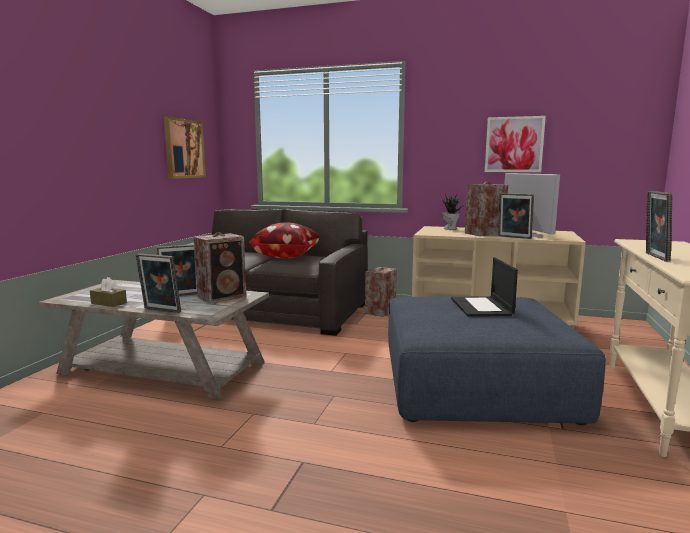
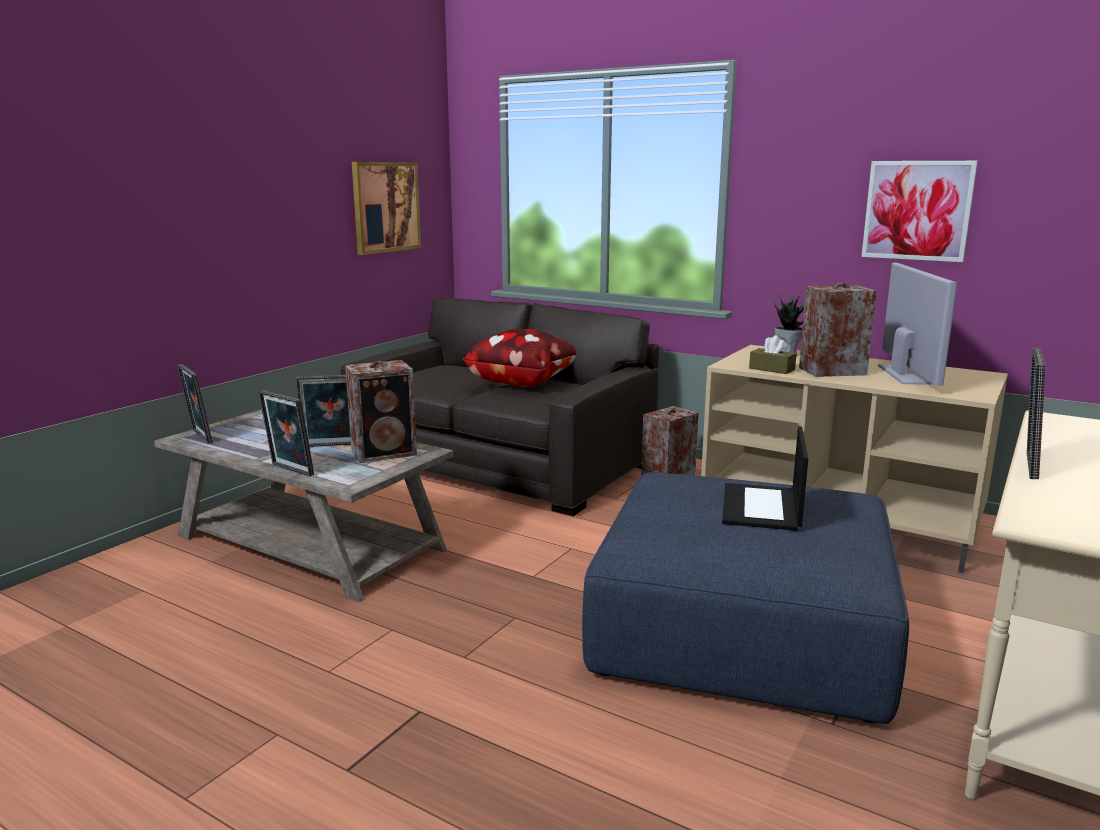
camera: 15 degrees right, 5 degrees up
brown tissue box [90,277,127,307] -> brown tissue box moved to [749,335,796,374]
picture frame [498,193,534,239] -> picture frame moved to [177,364,213,444]

